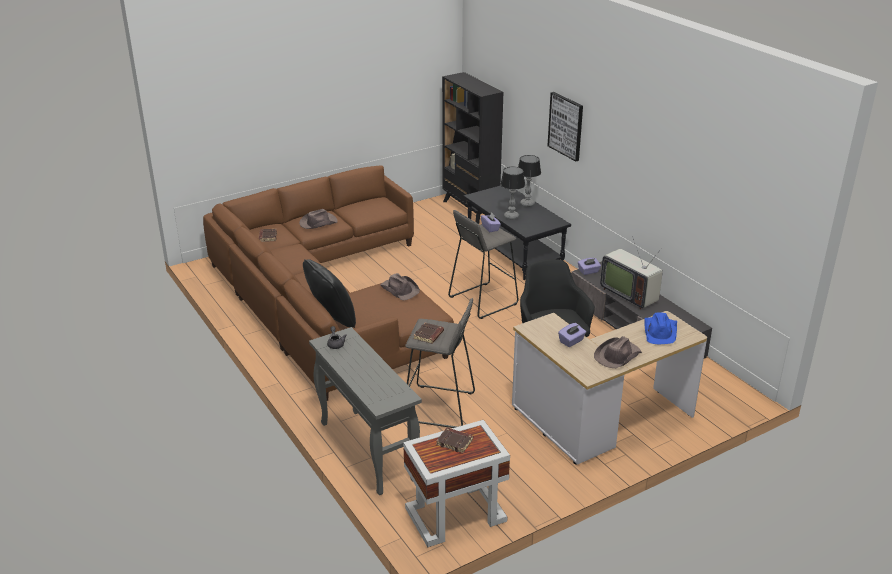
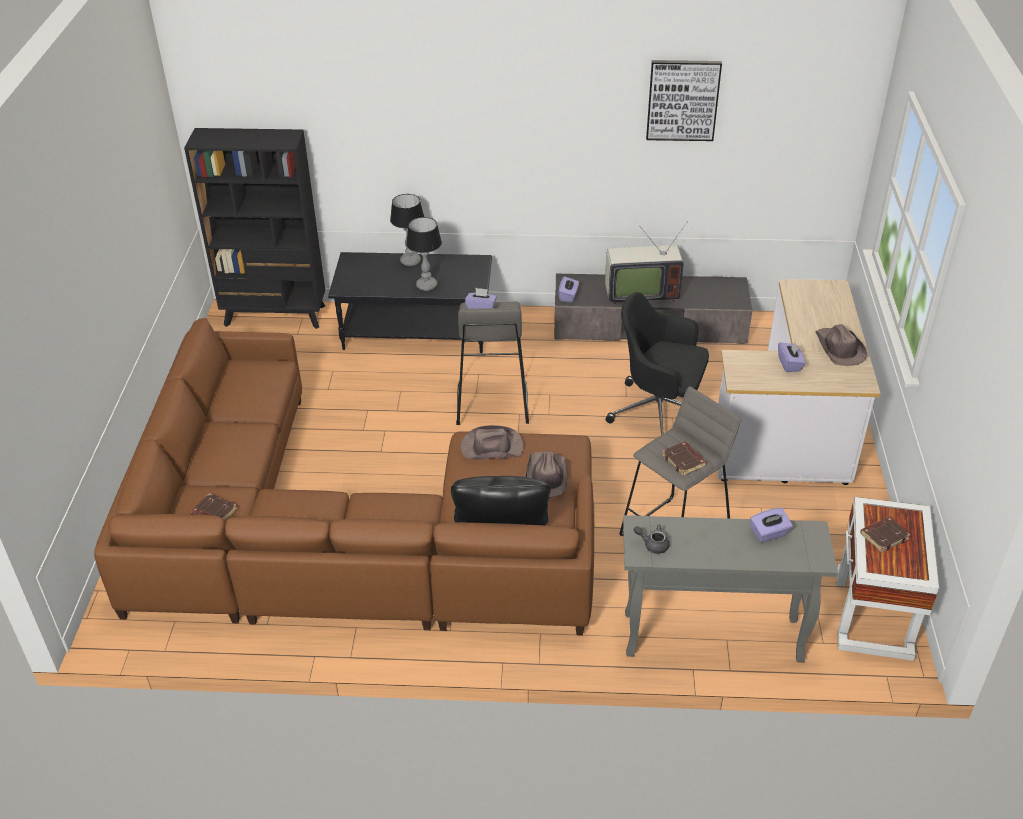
camera: 55 degrees left, 10 degrees up
brown hat [299,209,338,229] -> brown hat moved to [525,451,568,498]
picture [548,92,583,161] -> picture moved to [646,60,722,141]
blue hat [644,312,677,344] -> none
none -> purple tissue box [750,508,793,542]

